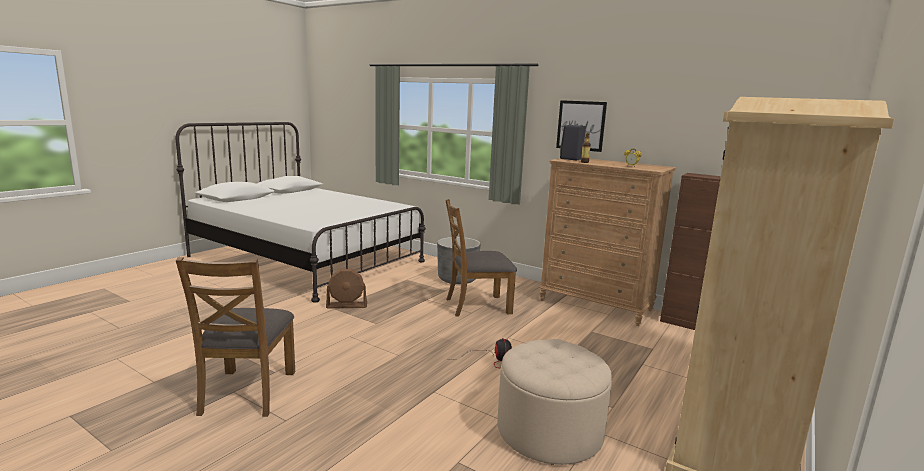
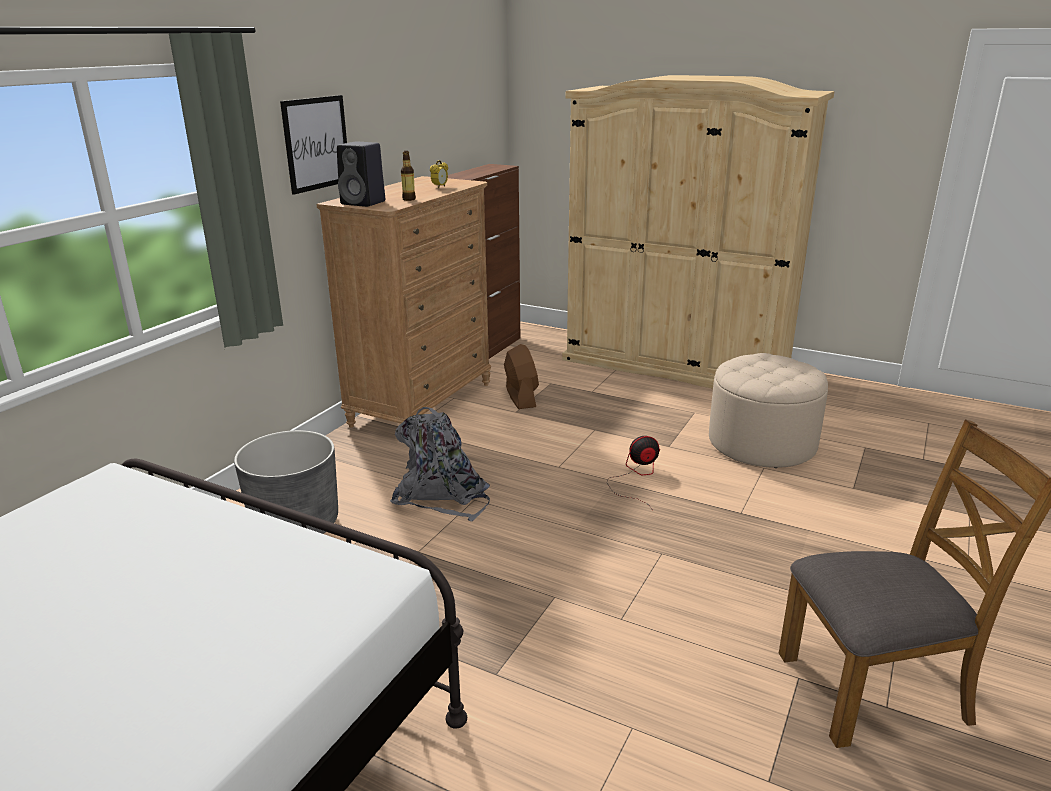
camera: 95 degrees left, 10 degrees up
brown fan [326,269,367,309] -> brown fan moved to [504,344,539,409]
brown chair [445,199,517,317] -> grey backpack [390,407,490,521]

